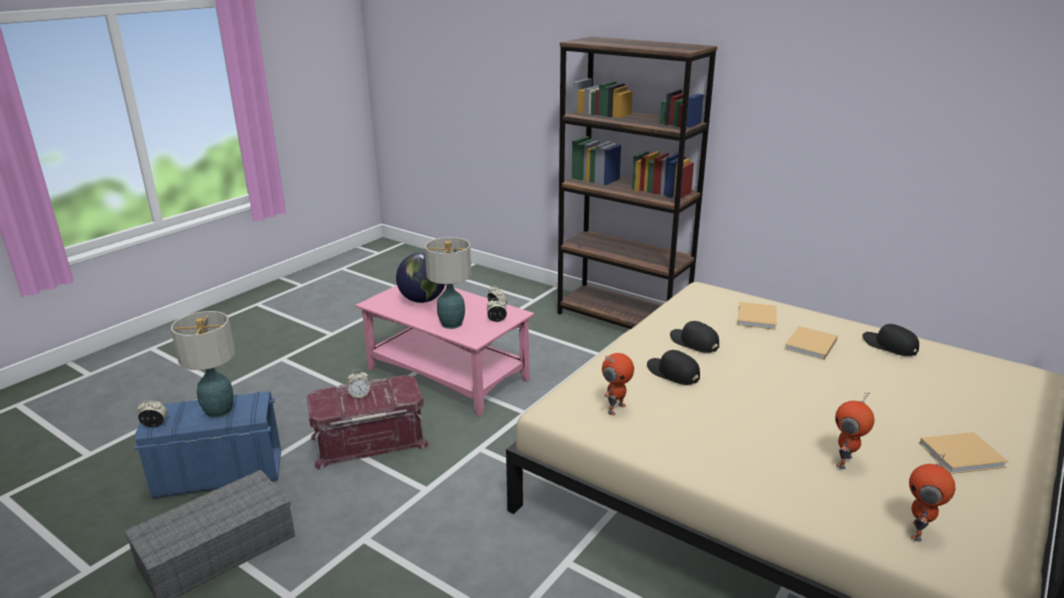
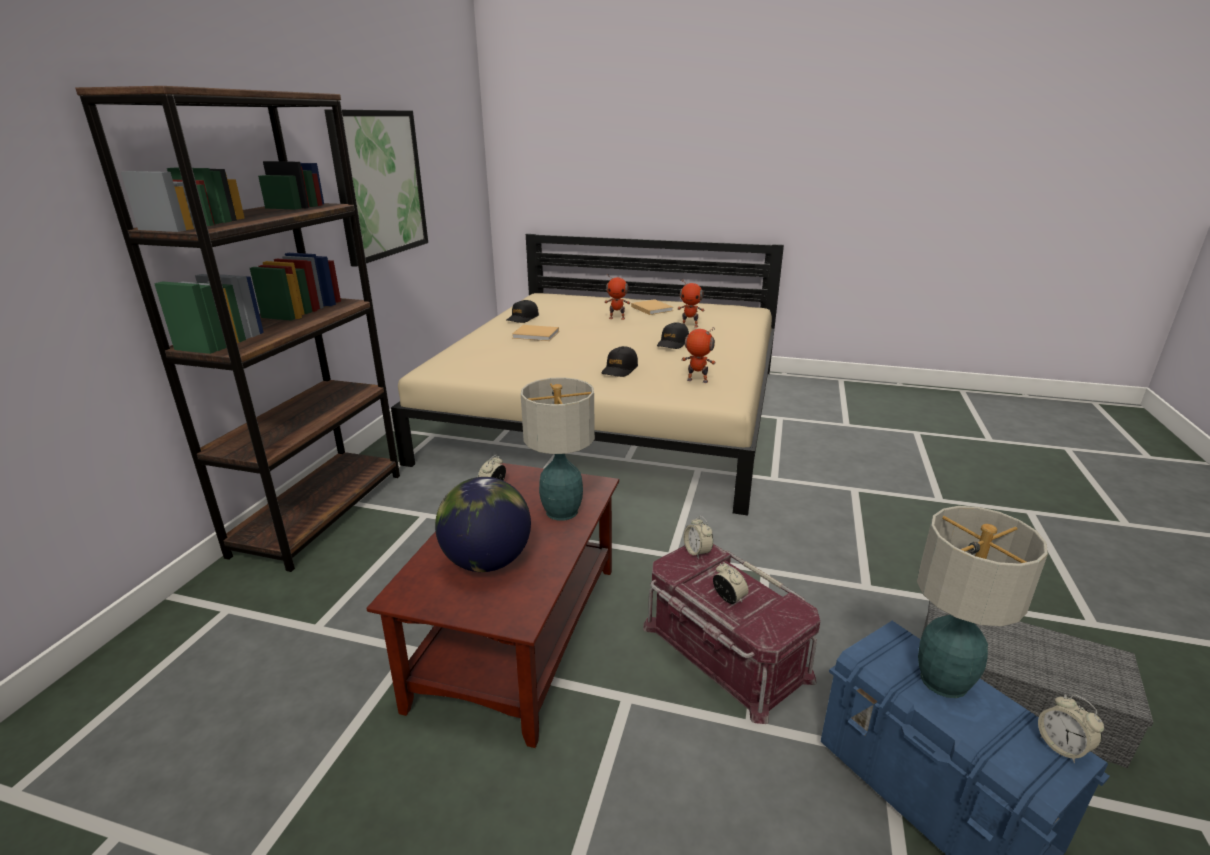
camera: 110 degrees left, 0 degrees up
pink coffee table [355,285,534,417] -> brown coffee table [366,463,619,748]
alarm clock [487,298,507,322] -> alarm clock moved to [684,516,713,559]
black cap [670,321,719,353] -> black cap moved to [657,322,689,349]
beige book [738,302,777,330] -> none
toy robot [909,454,955,542] -> toy robot moved to [605,273,630,320]
none -> picture [325,109,428,267]

